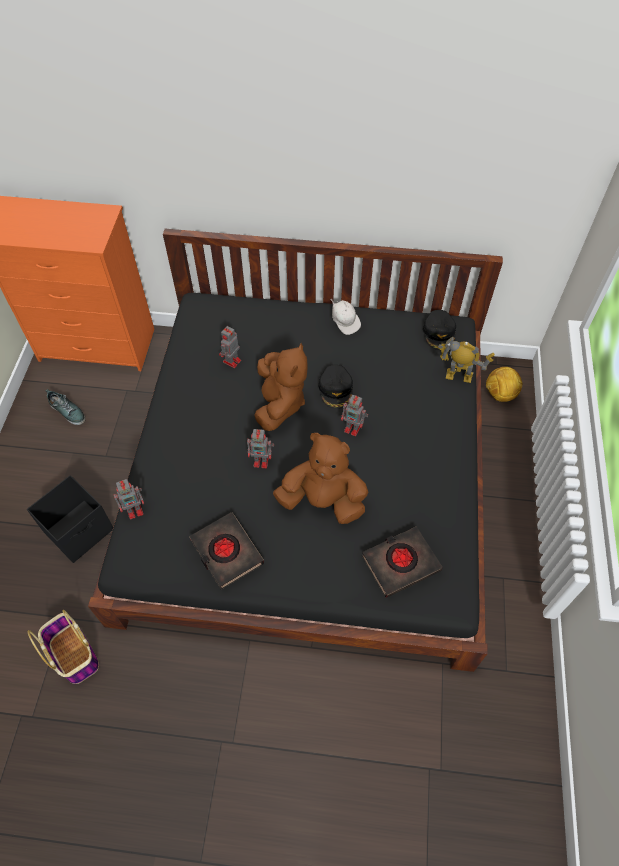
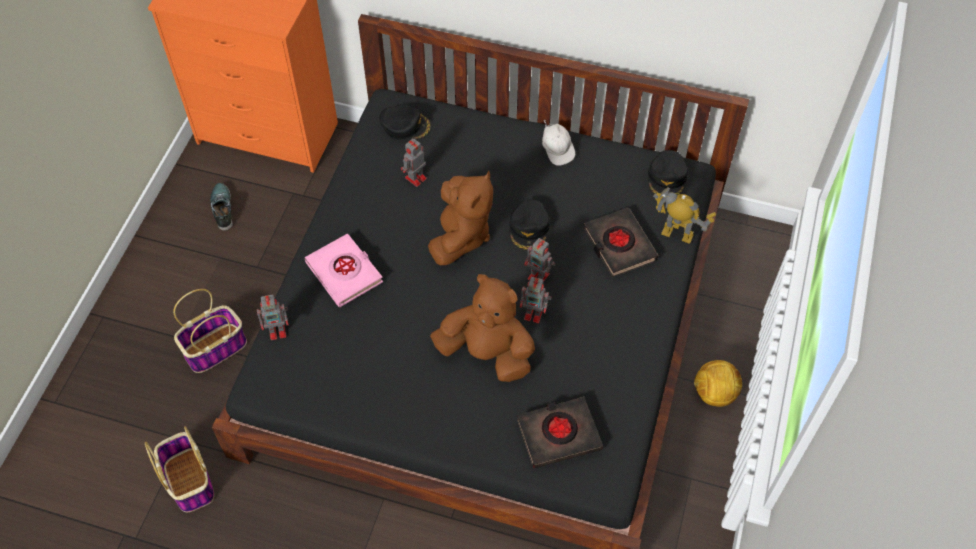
camera: 10 degrees right, 0 degrees up
black storage box [27,475,113,563] -> basket [173,289,247,373]
shoe [45,389,85,425] -> shoe turned 150 degrees counterclockwise [210,183,233,231]
black book [189,512,264,589] -> black book moved to [584,207,658,277]
toy robot [247,429,274,468] -> toy robot moved to [520,277,552,323]
football [486,367,522,402] -> football moved to [694,360,742,407]
none -> pink book [305,233,383,307]
none -> black cap [379,105,432,139]

